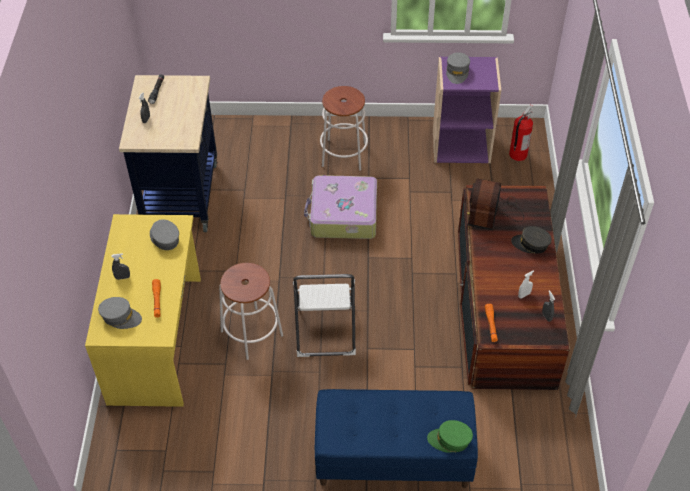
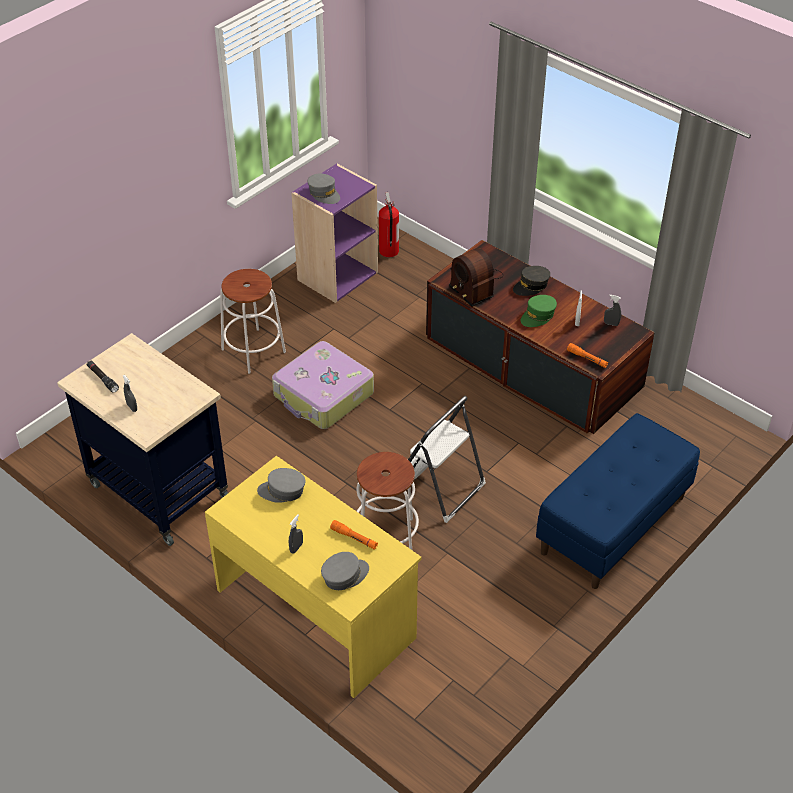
camera: 50 degrees left, 5 degrees down
green cap [427,420,473,453] -> green cap moved to [521,295,557,327]

